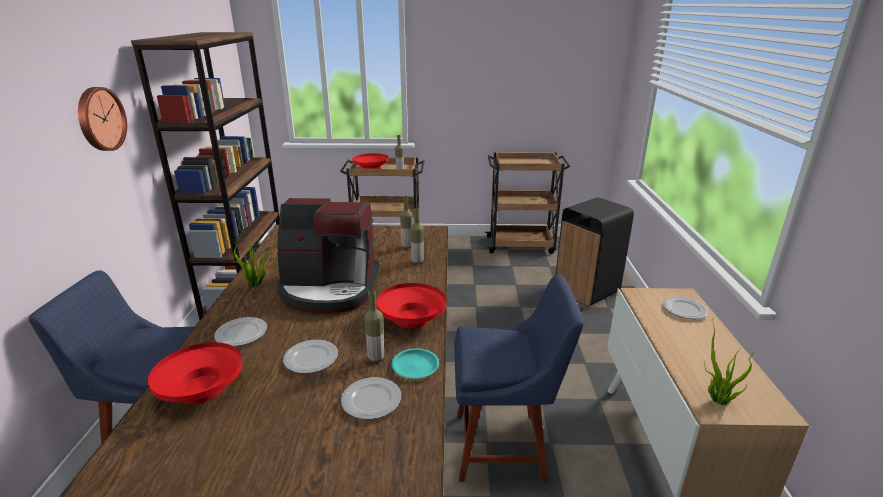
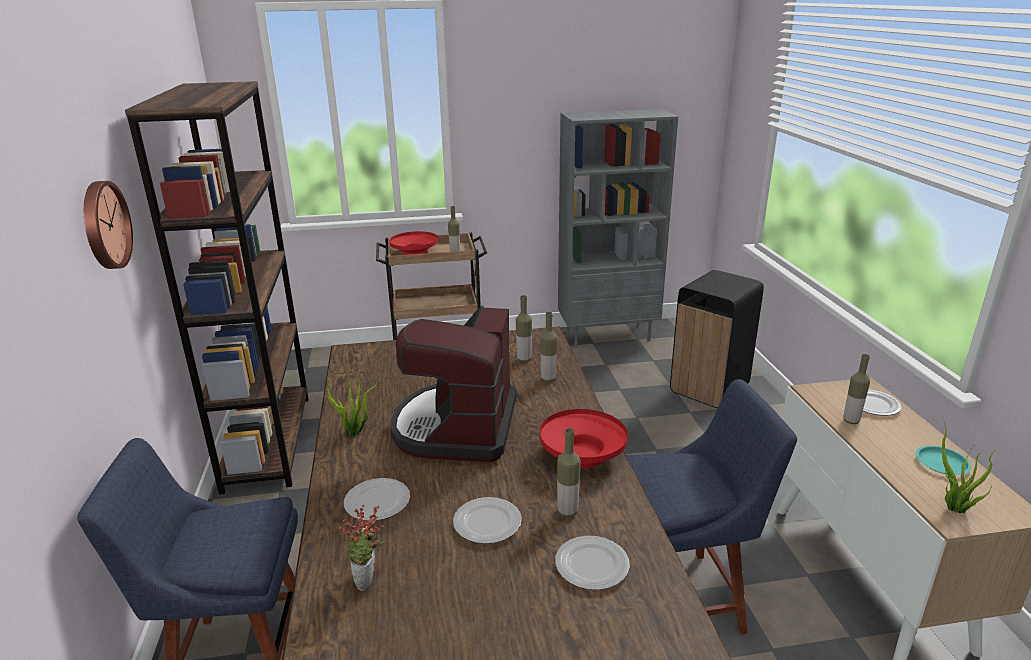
camera: 10 degrees left, 0 degrees up
red bowl [148,342,242,404] -> potted plant [338,505,385,591]
coffee machine [277,198,379,313] -> coffee machine turned 105 degrees clockwise [390,306,517,462]
turquoise plate [392,348,439,379] -> turquoise plate moved to [916,446,972,475]
brown cart [485,152,570,254] -> grey bookcase [558,109,678,347]
none -> bottle [843,354,870,424]

